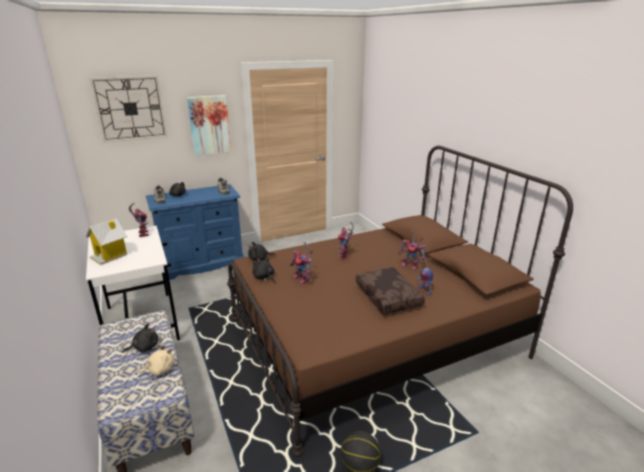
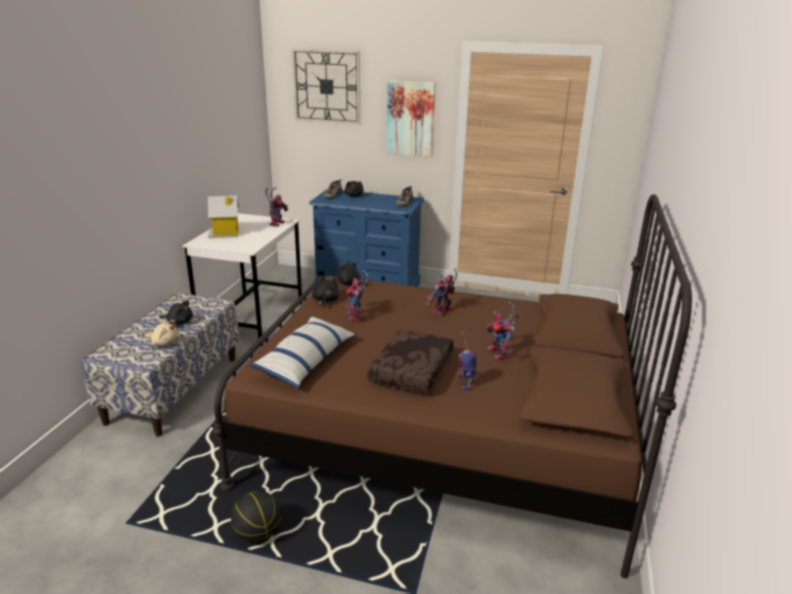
camera: 40 degrees right, 0 degrees up
none -> pillow [248,316,356,388]

